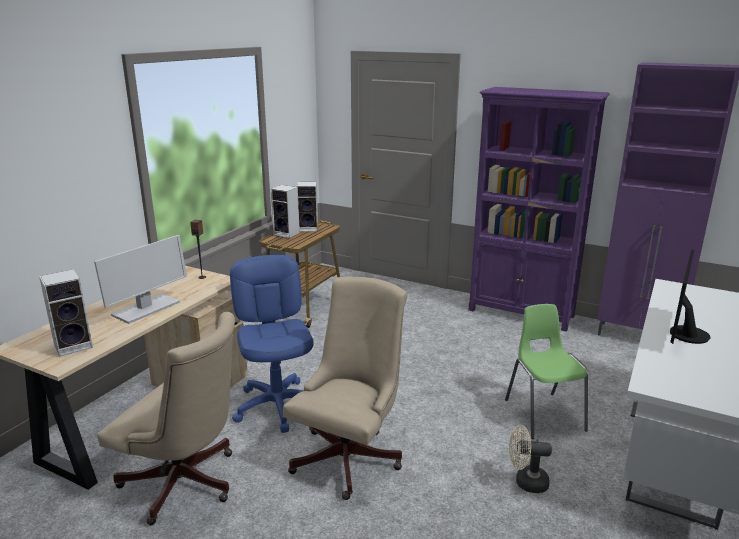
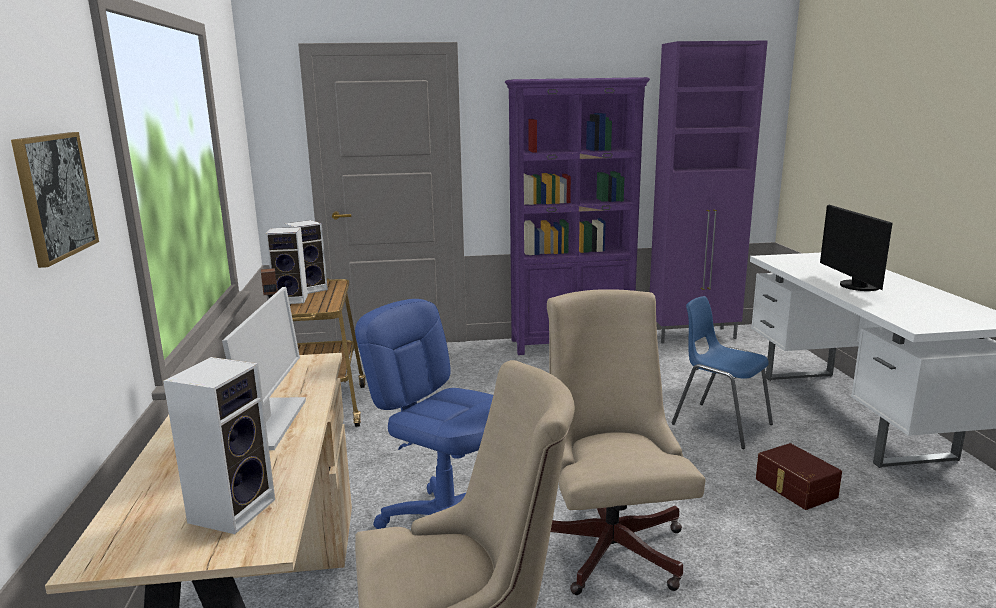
camera: 35 degrees left, 5 degrees down
green chair [505,304,588,439] -> blue chair [672,296,773,449]
beige fan [509,425,552,493] -> brown storage box [756,443,842,510]
none -> picture [11,132,99,268]

